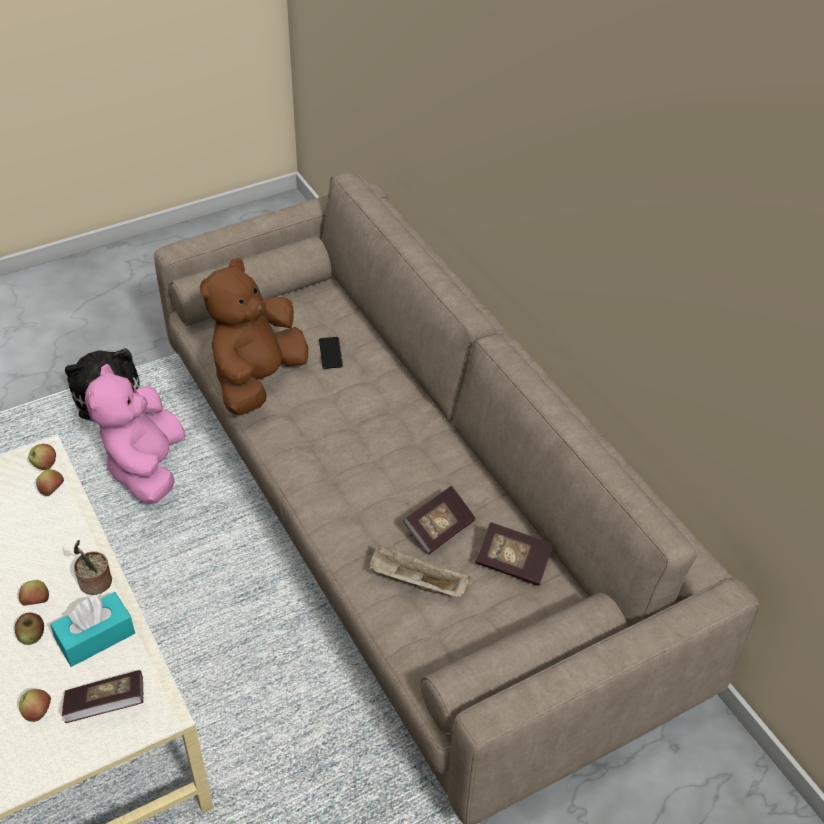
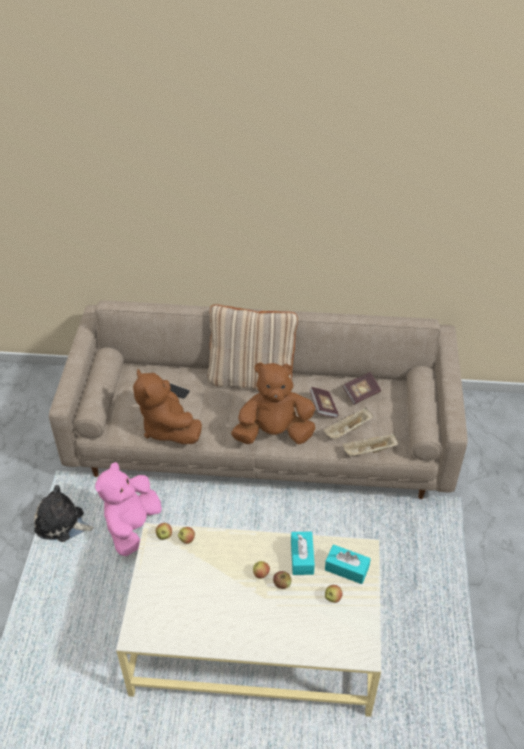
camera: 55 degrees left, 0 degrees up
book [62,670,143,723] -> turquoise tissue box [325,544,371,584]
potted plant [73,540,112,595] -> none
pink plush toy [85,364,185,504] -> pink plush toy turned 75 degrees clockwise [95,462,162,556]
none -> beige pillow [208,304,298,390]
none -> brown plush toy [231,362,316,444]
none -> beige tray [343,433,398,457]

